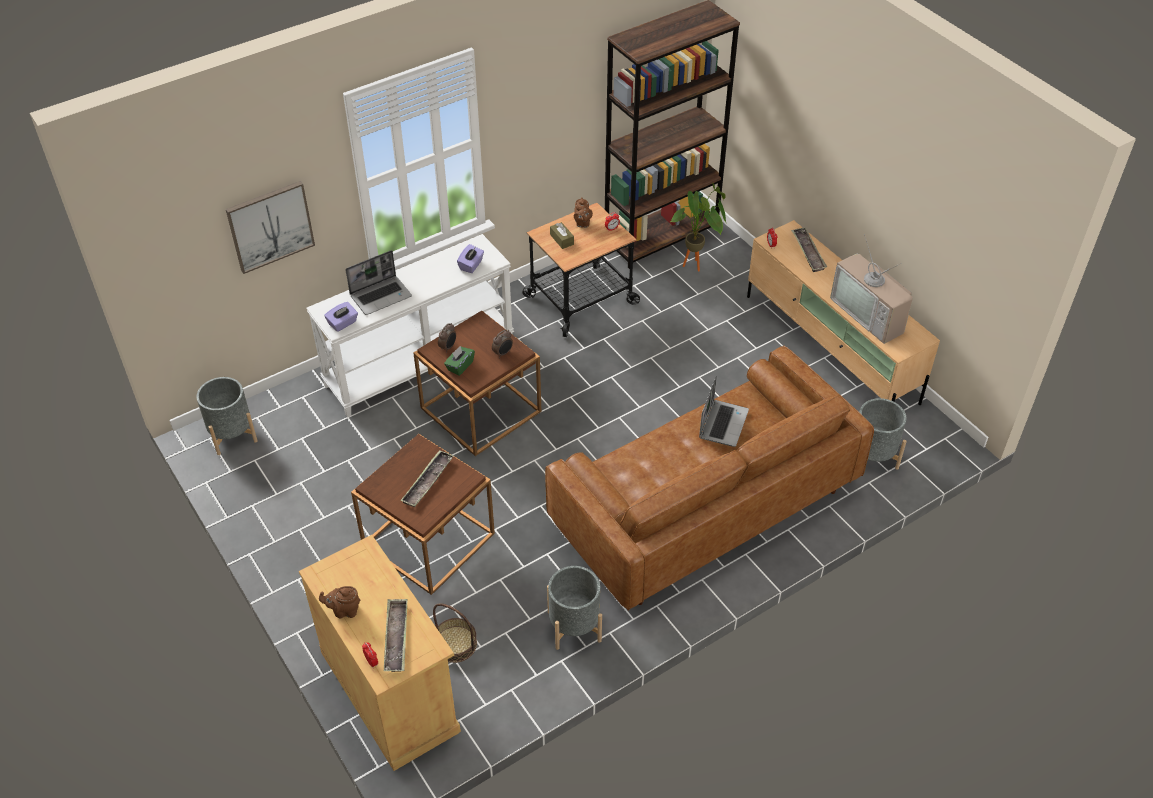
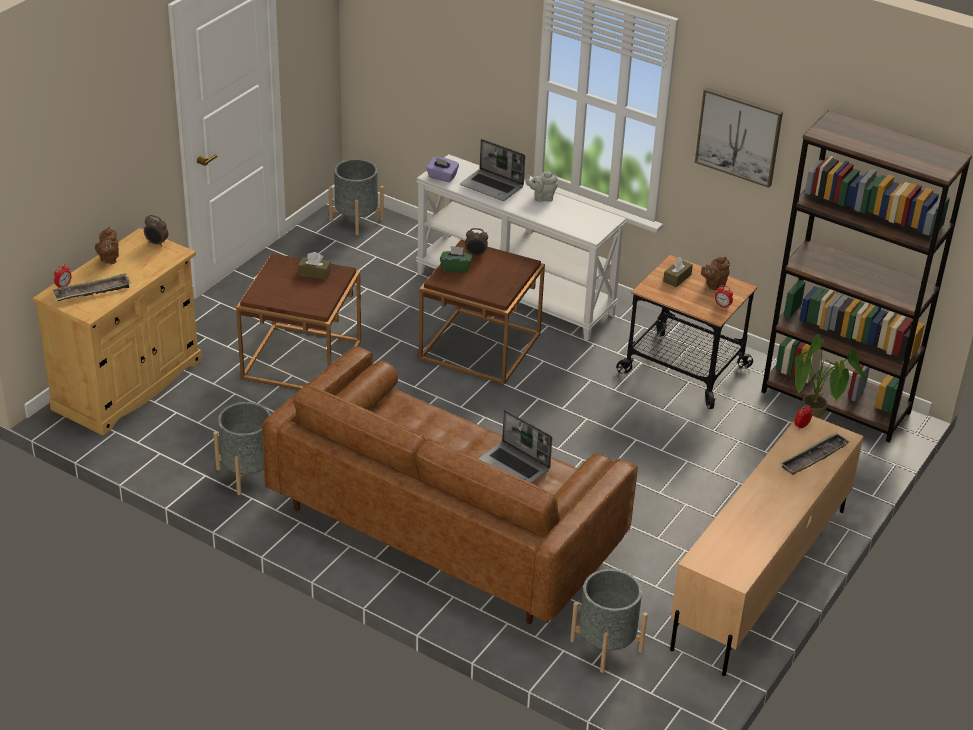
camera: 65 degrees right, 10 degrees down
picture [226,181,315,274] -> picture moved to [695,87,783,188]
brown teapot [319,586,360,618] -> brown teapot turned 150 degrees counterclockwise [95,227,119,264]
tray [400,450,454,507] -> none
basket [433,603,477,663] -> none
purple tissue box [457,244,484,273] -> none
alarm clock [492,330,513,358] -> alarm clock moved to [144,215,168,247]
laptop [699,376,749,447] -> laptop turned 45 degrees clockwise [478,410,552,483]
television [830,234,913,344] -> none
none -> brown tissue box [298,252,331,280]
none -> grey teapot [525,171,558,202]

